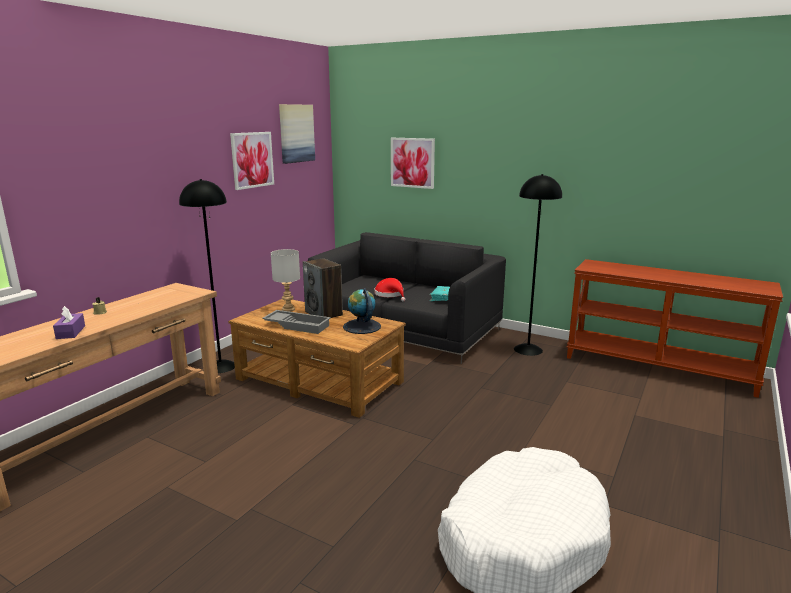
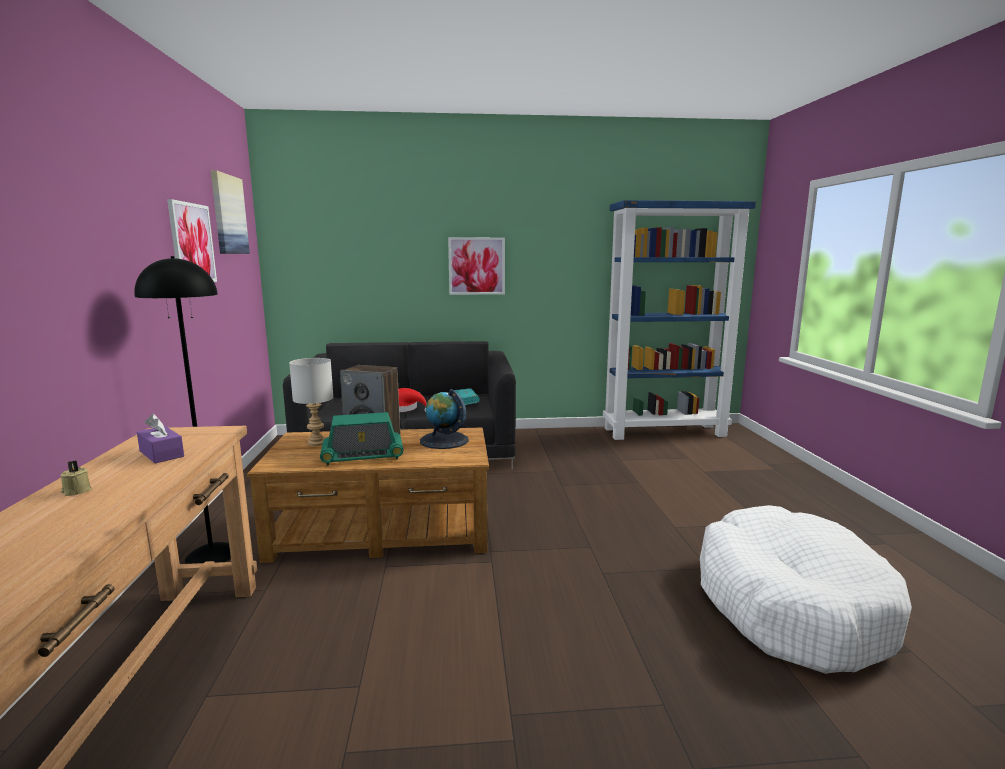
camera: 35 degrees left, 5 degrees down
purple tissue box [53,306,85,339] -> purple tissue box moved to [137,414,184,463]
grey tray [262,310,331,334] -> radio [320,412,404,465]
picture [391,138,435,189] -> picture moved to [448,237,505,295]
black floor lamp [514,174,562,356] -> none
brown console table [567,259,783,398] -> blue bookcase [603,200,756,440]

